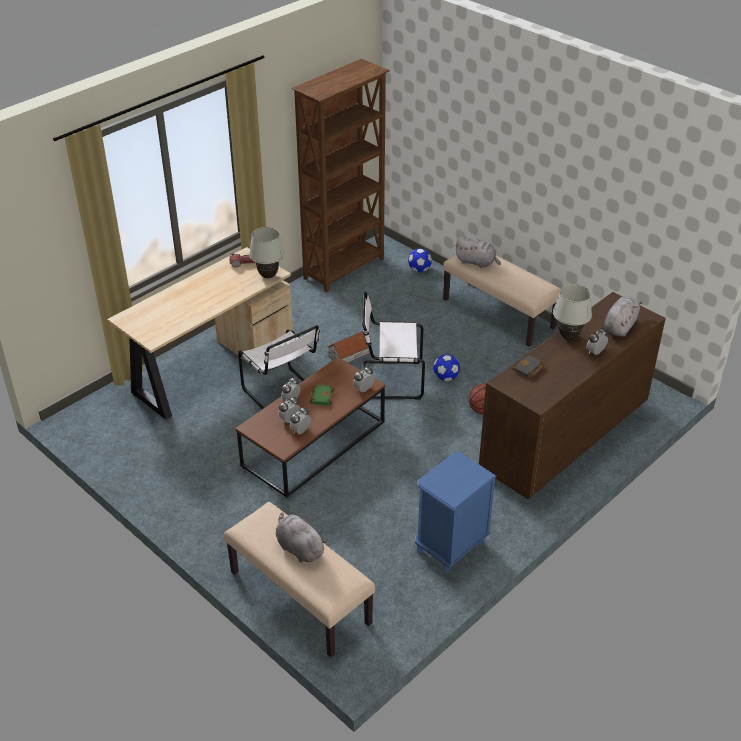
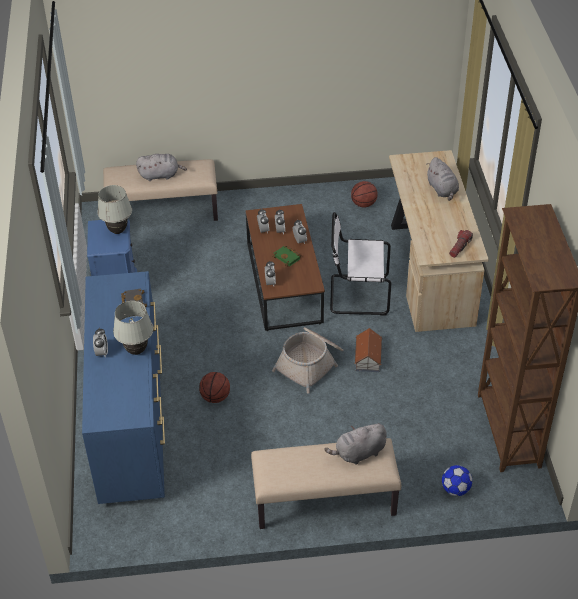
camera: 130 degrees right, 5 degrees up
white table lamp [249,227,284,279] -> white table lamp moved to [97,185,132,234]
white chair [362,292,425,399] -> basket [272,327,343,394]
football [433,354,460,381] -> none
brown dresser [479,292,666,499] -> blue dresser [82,271,165,504]
grey plush toy [604,296,643,337] -> grey plush toy moved to [426,157,459,201]
none -> basketball [351,181,378,208]

